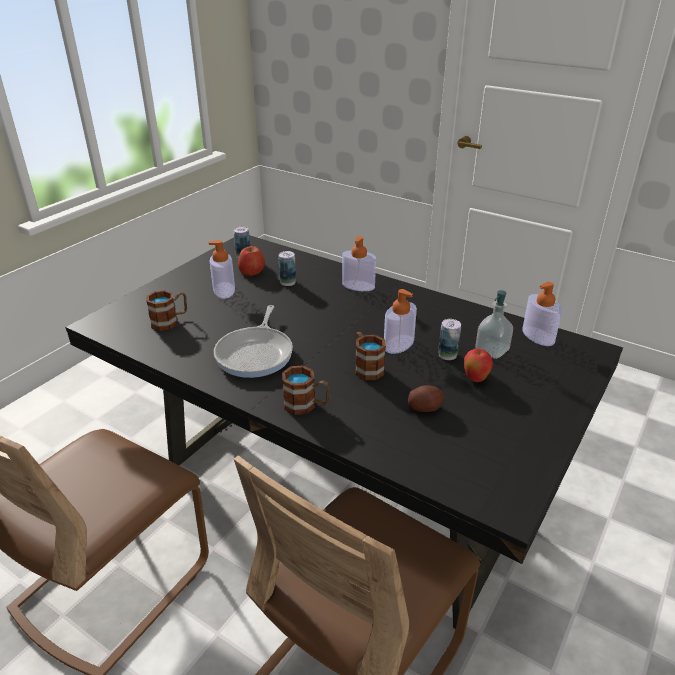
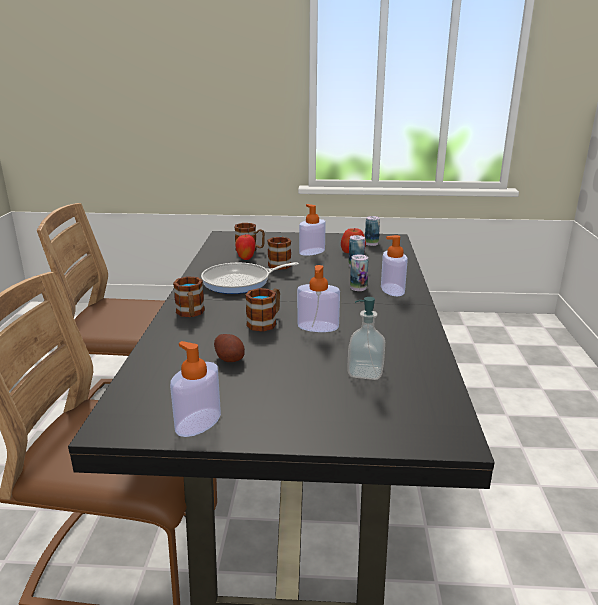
camera: 60 degrees right, 10 degrees down
can [438,319,461,360] -> can moved to [350,255,369,291]
apple [464,348,493,382] -> apple moved to [235,234,255,260]
soap dispenser [522,282,562,346] -> soap dispenser moved to [170,341,221,437]
none -> mug [267,236,291,270]

